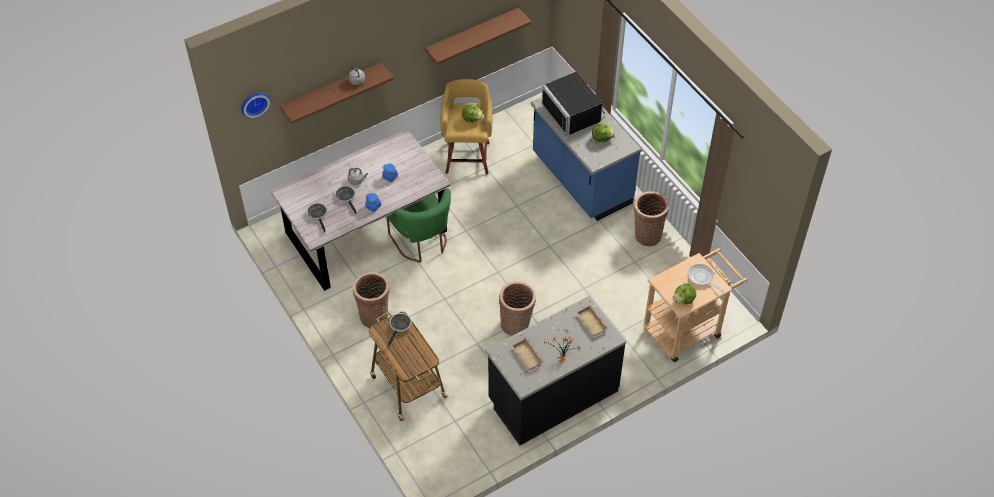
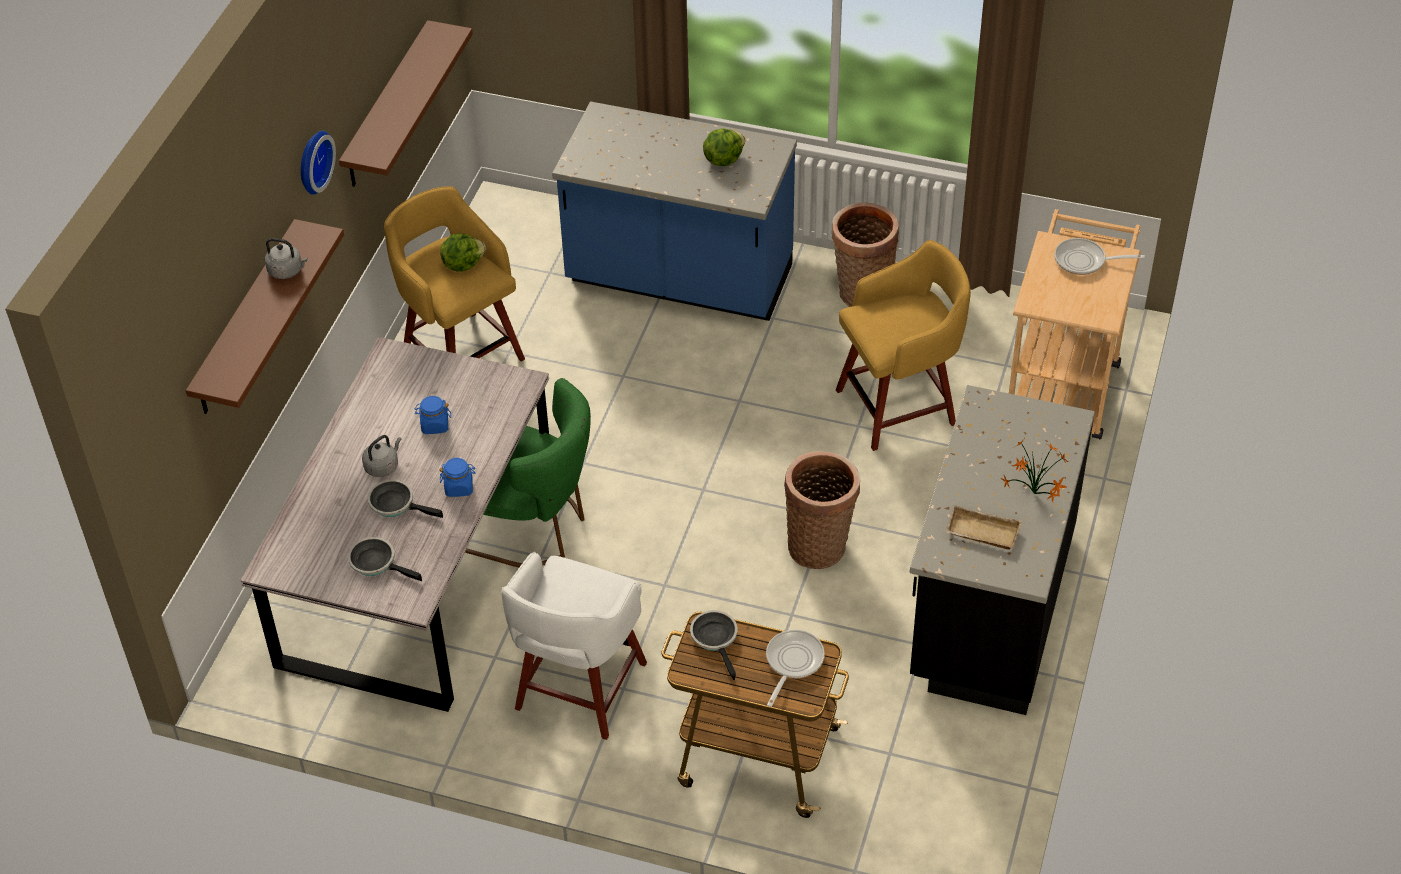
camera: 40 degrees left, 5 degrees down
wall clock [241,93,270,118] -> wall clock moved to [301,131,336,195]
basket [353,272,390,328] -> white stool [501,552,647,740]
black microwave [542,72,605,136] -> none
beige tray [575,305,607,336] -> none
lettuce [673,283,696,304] -> none
none -> frying pan [766,630,825,707]
none -> yellow stool [836,240,971,451]

